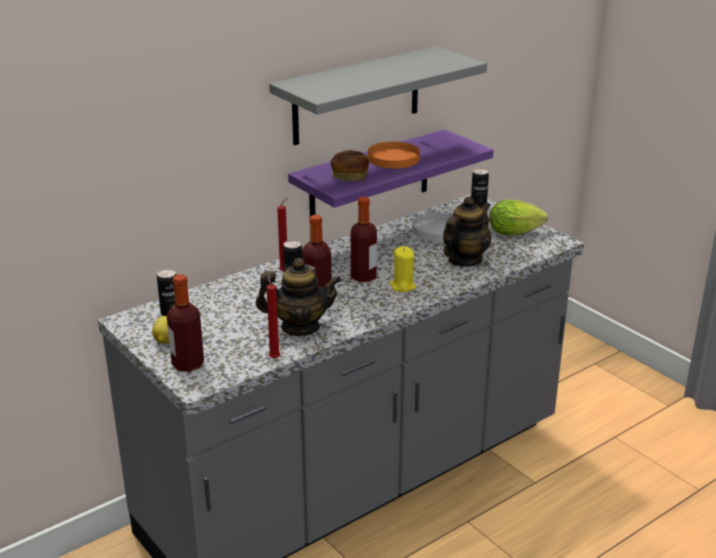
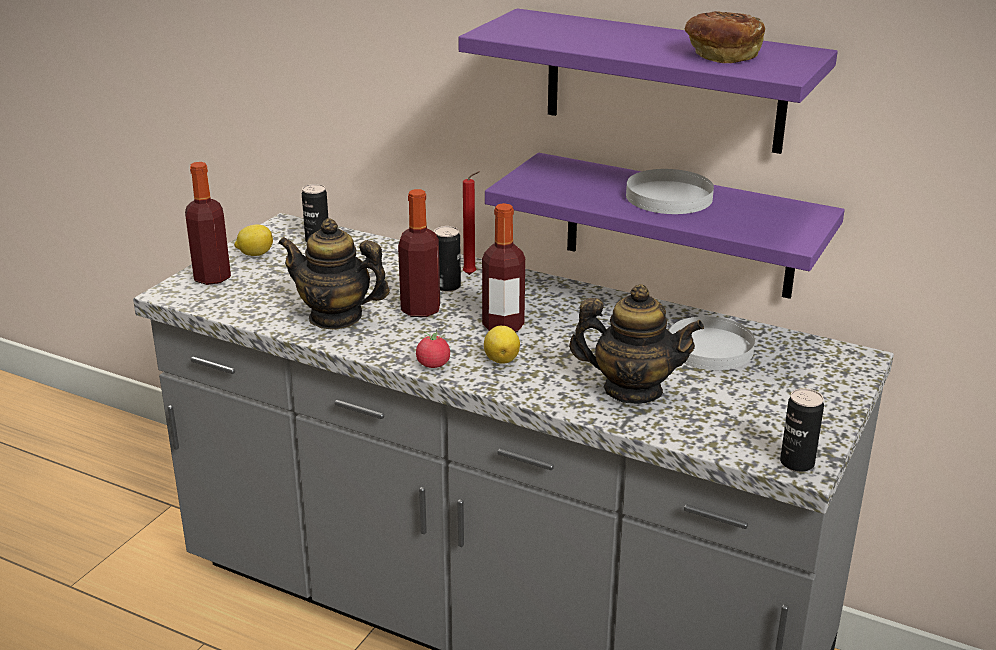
camera: 65 degrees right, 0 degrees up
teapot [256,258,342,336] -> teapot turned 135 degrees clockwise [278,218,390,330]
red candle [267,274,280,359] -> none
grey shelf [269,46,487,145] -> purple shelf [458,8,838,154]
bread [331,150,370,181] -> bread moved to [685,11,765,63]
orange plate [368,142,420,169] -> white plate [626,169,714,214]
yellow candle [389,246,416,292] -> lemon [484,326,520,364]
can [471,168,489,208] -> can moved to [780,388,824,472]
lettuce [490,200,548,235] -> none
none -> tomato [416,329,450,368]

